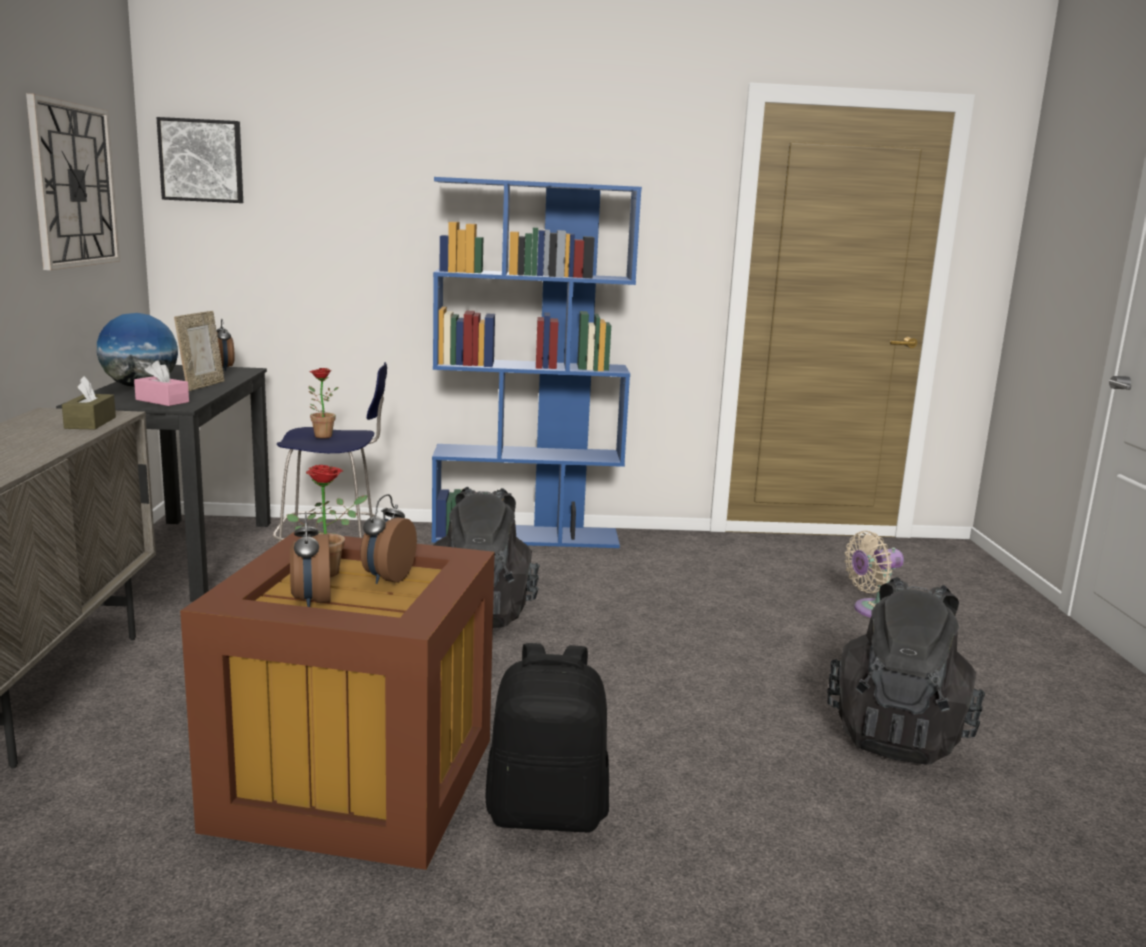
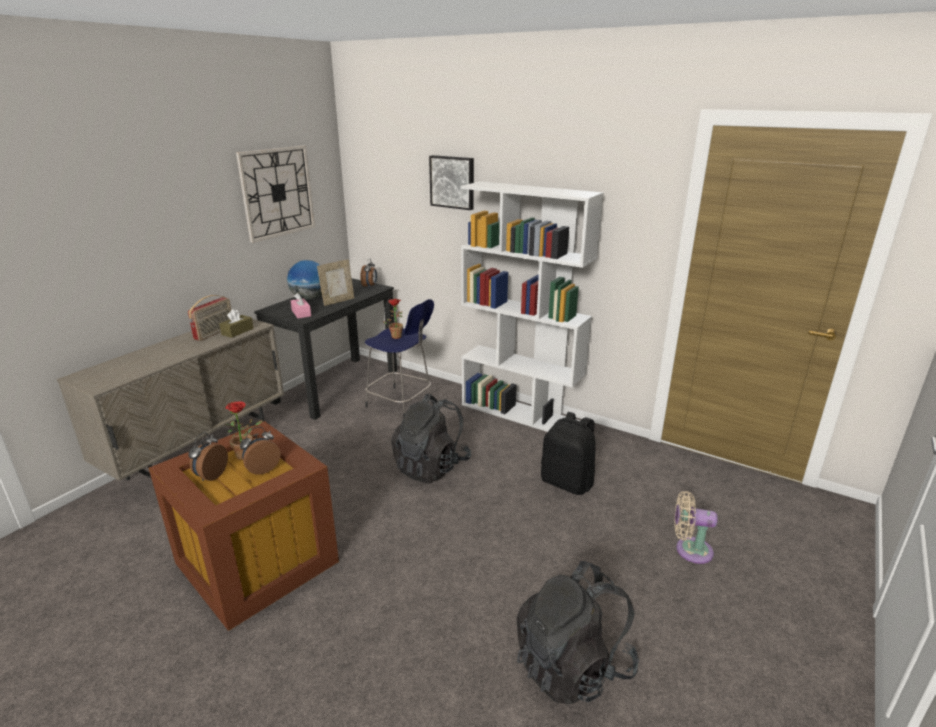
camera: 35 degrees right, 10 degrees up
picture [156,117,243,203] -> picture moved to [429,155,474,210]
blue bookcase [432,177,642,548] -> white bookcase [461,181,604,432]
black backpack [485,643,609,832] -> black backpack moved to [541,412,596,495]
none -> radio [188,295,231,341]

